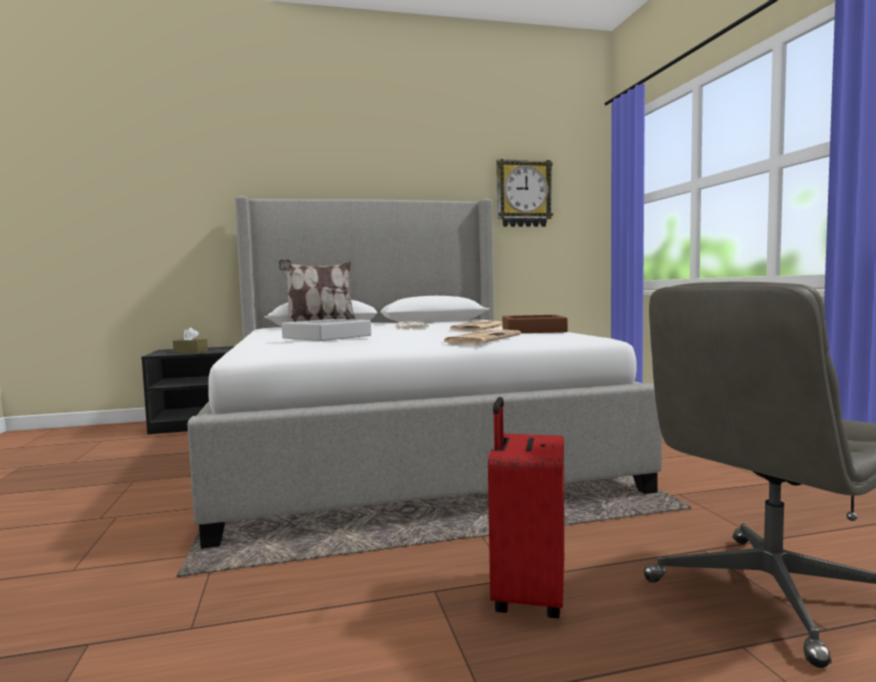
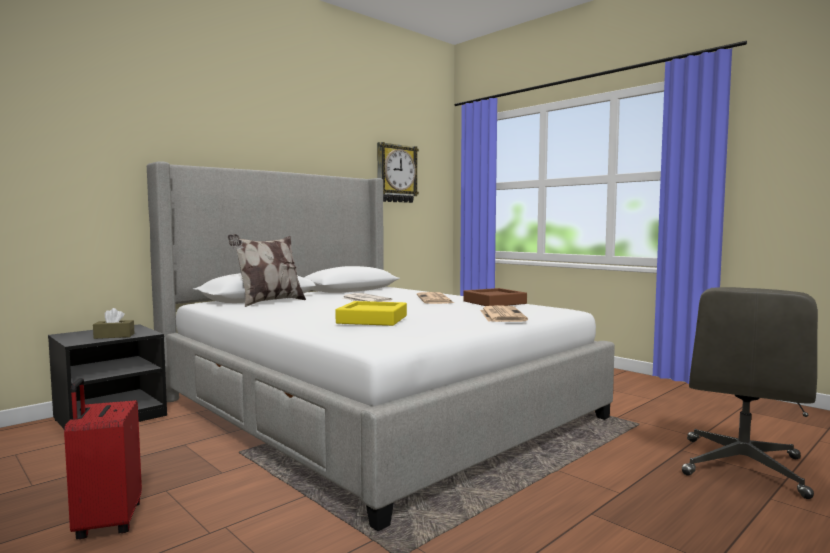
camera: 30 degrees left, 0 degrees up
grey tray [282,319,371,341] -> yellow tray [336,301,407,326]
red suitcase [488,397,564,618] -> red suitcase moved to [64,378,142,539]

